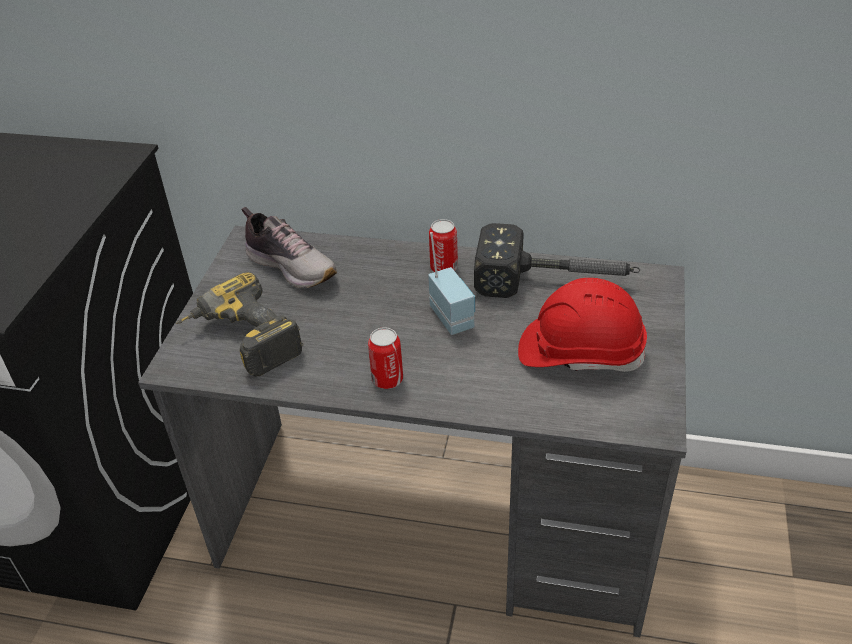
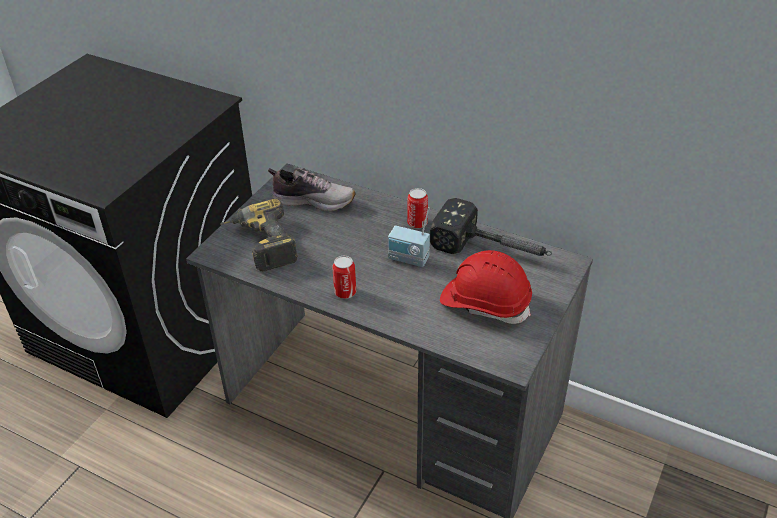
camera: 15 degrees right, 0 degrees up
shoe [242,207,337,288] -> shoe turned 45 degrees counterclockwise [268,168,355,211]
radio [428,232,475,335] -> radio turned 120 degrees clockwise [388,207,430,267]

